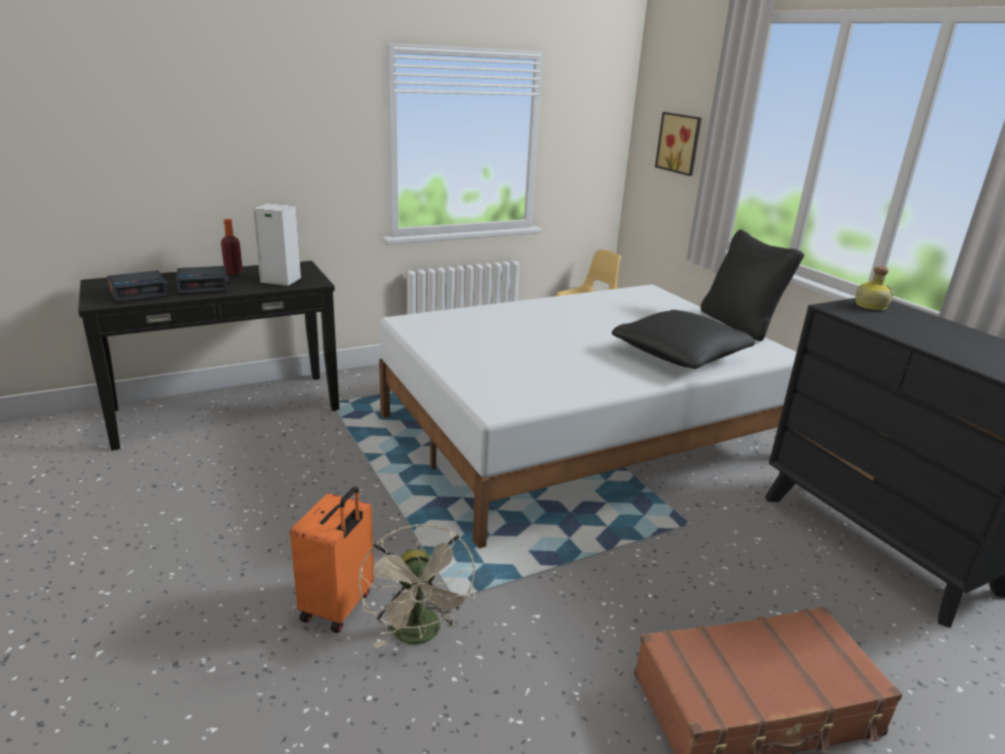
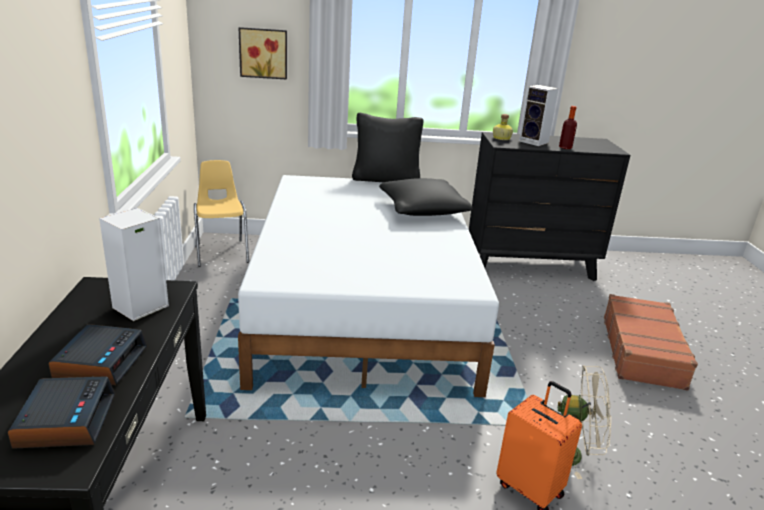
camera: 65 degrees left, 0 degrees up
bottle [221,219,243,275] -> bottle moved to [559,106,577,149]
none -> speaker [519,85,559,146]

